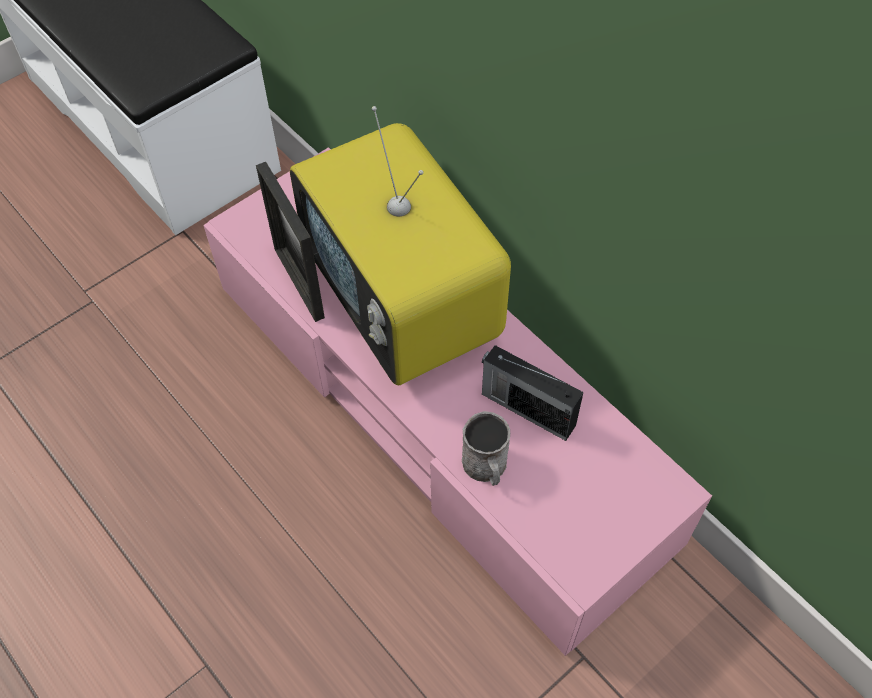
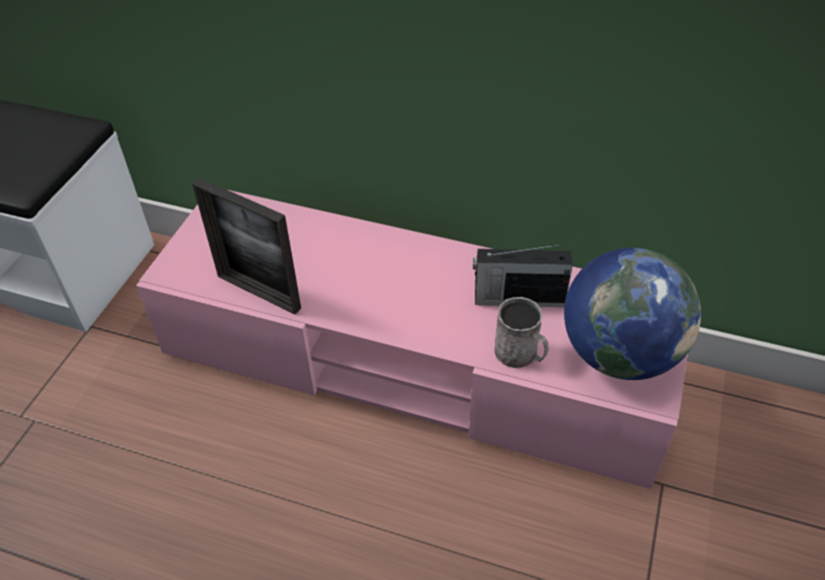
camera: 30 degrees left, 10 degrees down
television [290,106,511,385] -> none
none -> globe [564,248,701,380]

